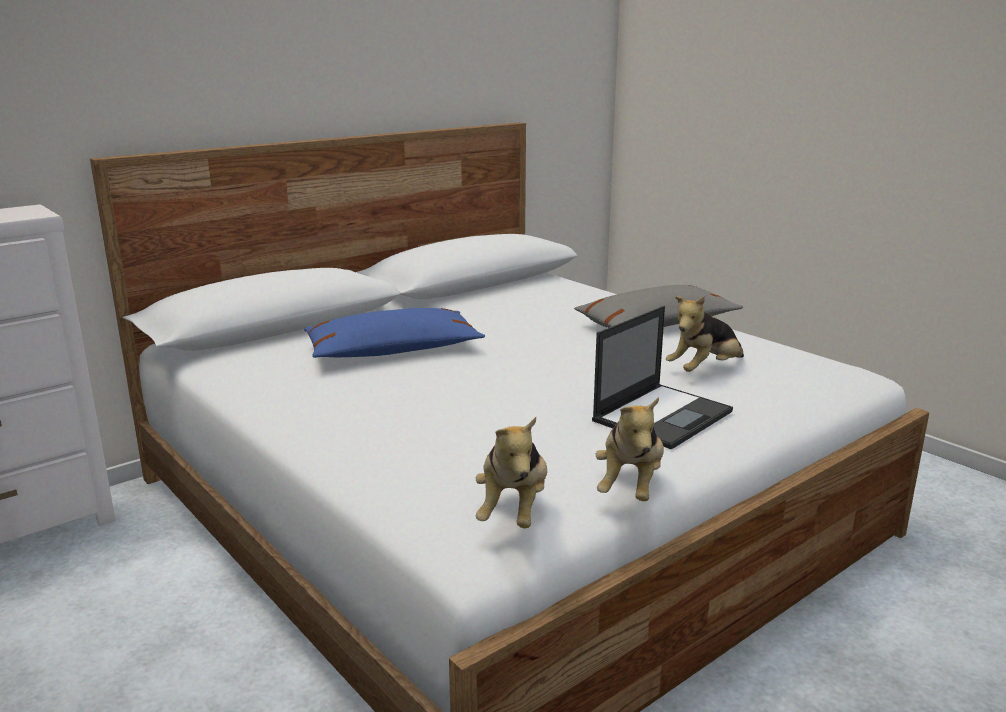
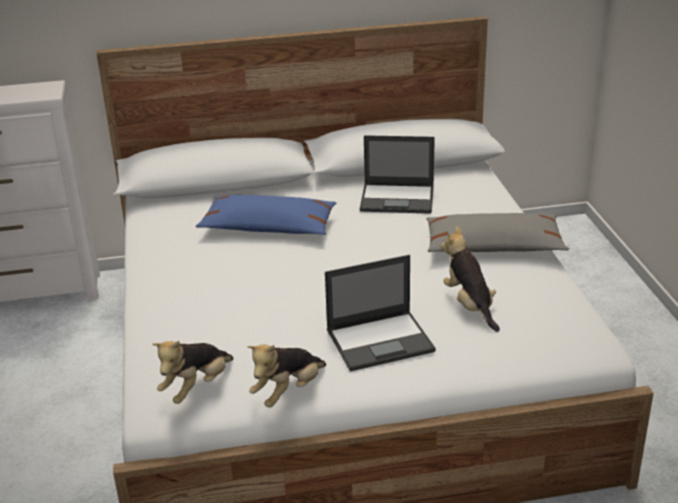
camera: 30 degrees right, 10 degrees up
plush toy [666,296,744,372] -> plush toy turned 75 degrees clockwise [441,226,500,332]
none -> laptop [360,135,435,214]

